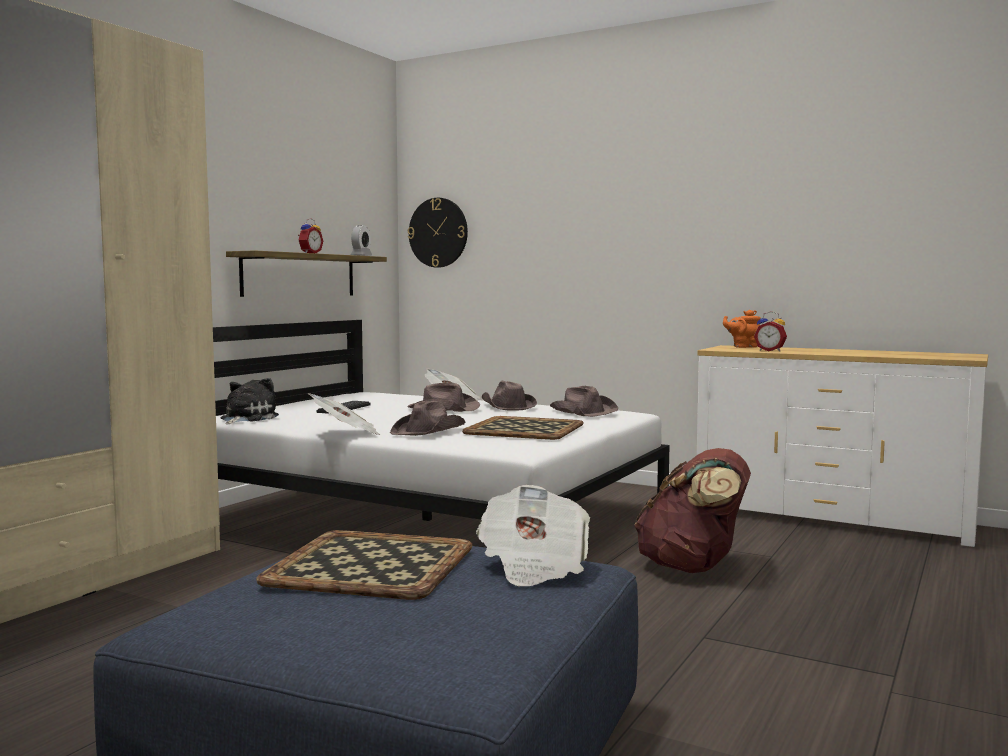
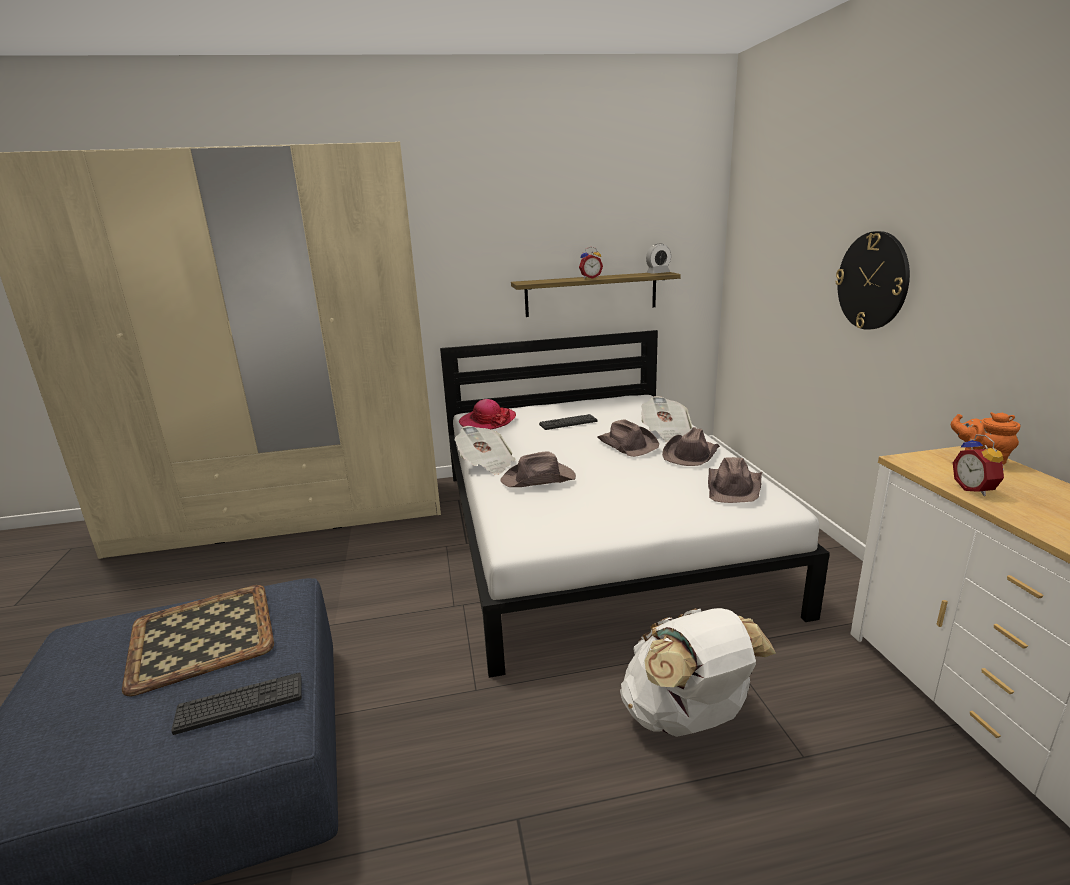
camera: 50 degrees right, 15 degrees up
plush toy [221,378,279,424] -> hat [459,399,516,429]
wall clock [408,198,468,268] -> wall clock moved to [835,231,910,330]
tray [462,416,583,440] -> none
newspaper [476,485,590,586] -> keyboard [171,673,302,735]
brown backpack [635,448,751,573] -> white backpack [620,608,776,737]

